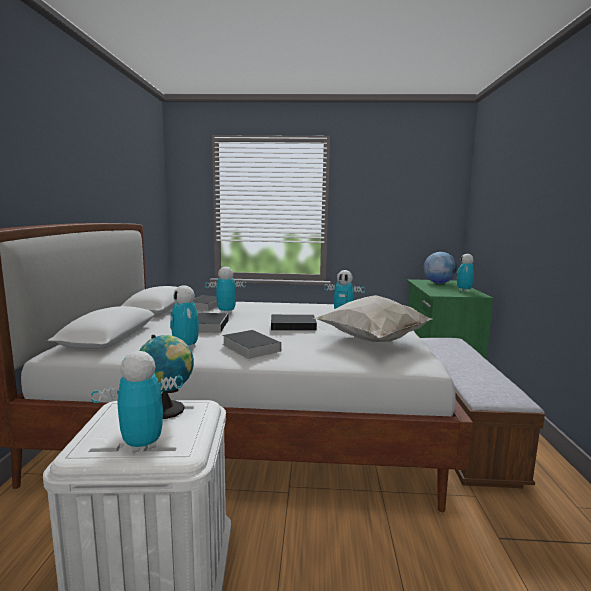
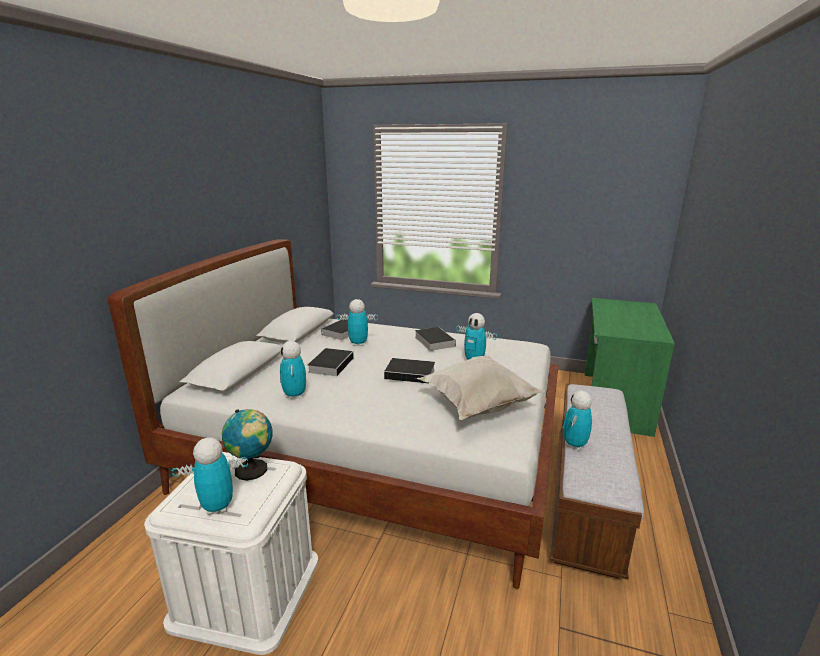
camera: 15 degrees right, 10 degrees up
book [222,330,281,359] -> book moved to [415,327,456,351]
globe [424,252,457,283] -> none
toy robot [457,254,474,292] -> toy robot moved to [563,391,592,450]

